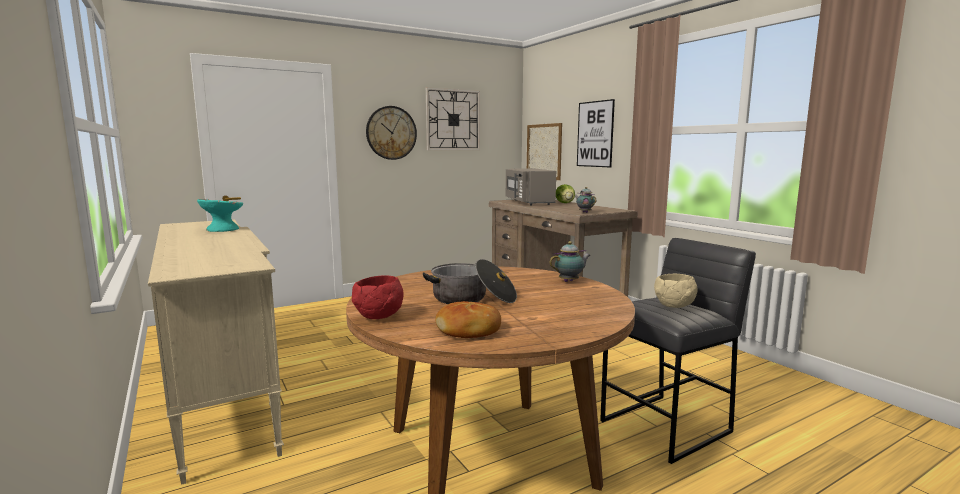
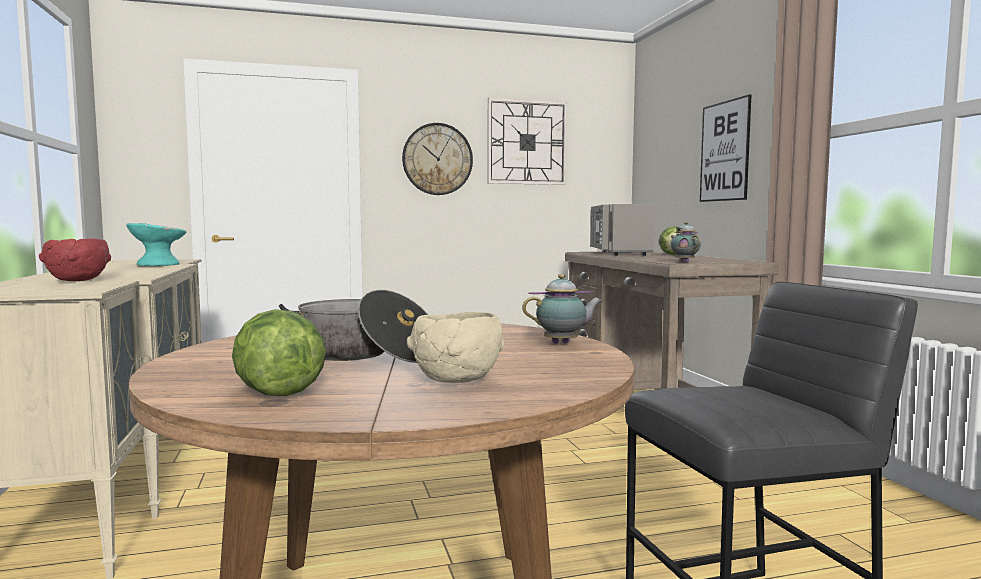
camera: 15 degrees right, 5 degrees down
red bowl [352,275,404,319] -> red bowl moved to [39,239,111,281]
bread [435,301,501,338] -> lettuce [232,309,326,396]
picture [527,123,562,180] -> none
beige bowl [654,274,698,308] -> beige bowl moved to [407,312,504,383]

